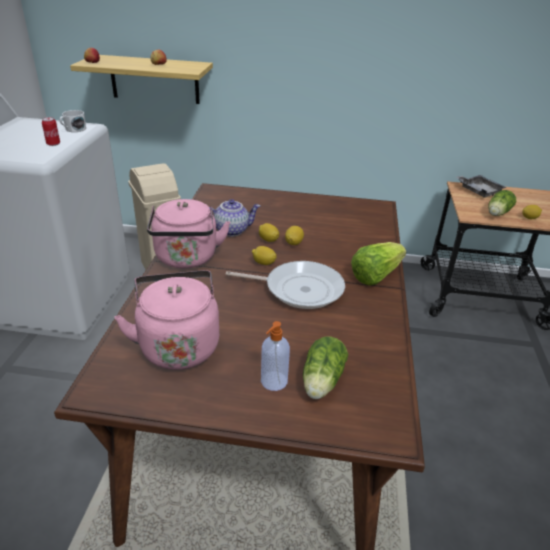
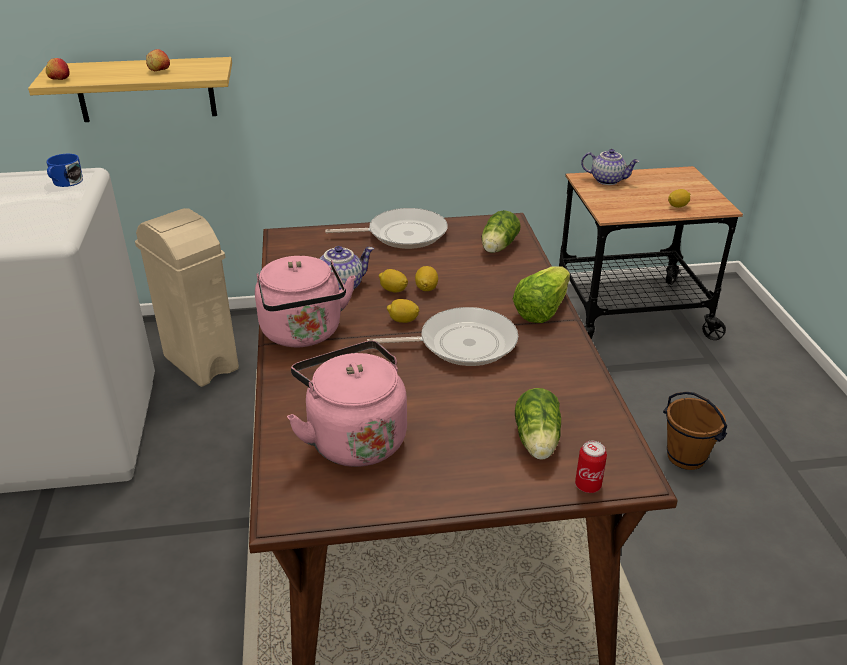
camera: 15 degrees left, 0 degrees up
can [42,117,60,146] -> can moved to [575,441,607,493]
white mug [59,110,86,132] -> blue mug [46,154,83,187]
soap dispenser [261,321,290,391] -> none
grey tray [455,175,507,198] -> teapot [581,149,640,185]
lettuce [488,190,516,216] -> lettuce moved to [482,210,521,253]
none -> frying pan [325,208,448,249]
none -> brown bucket [663,392,727,470]

